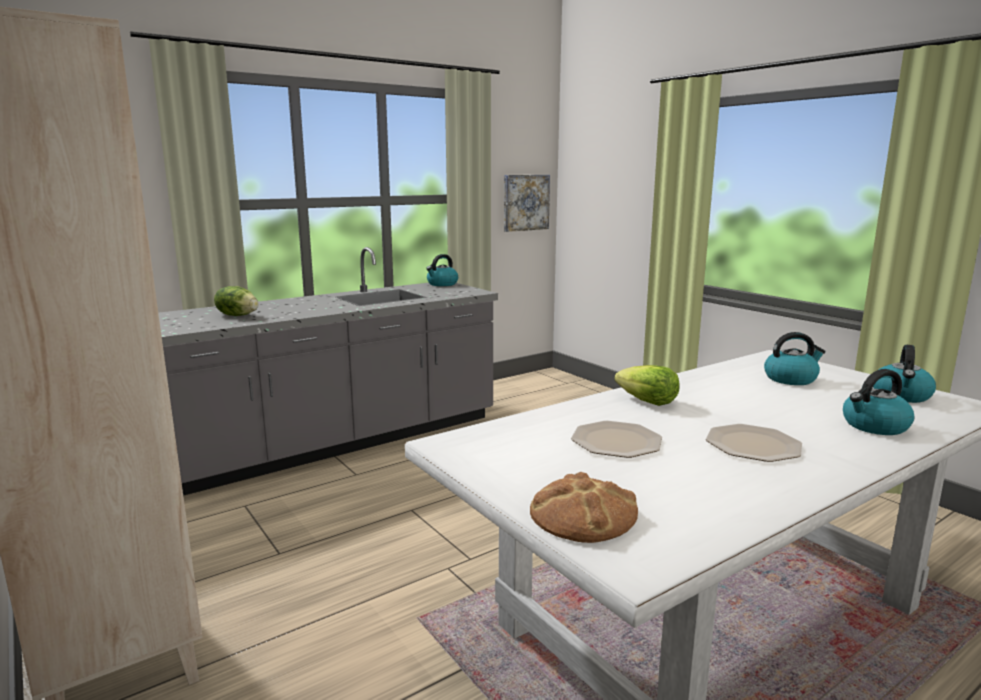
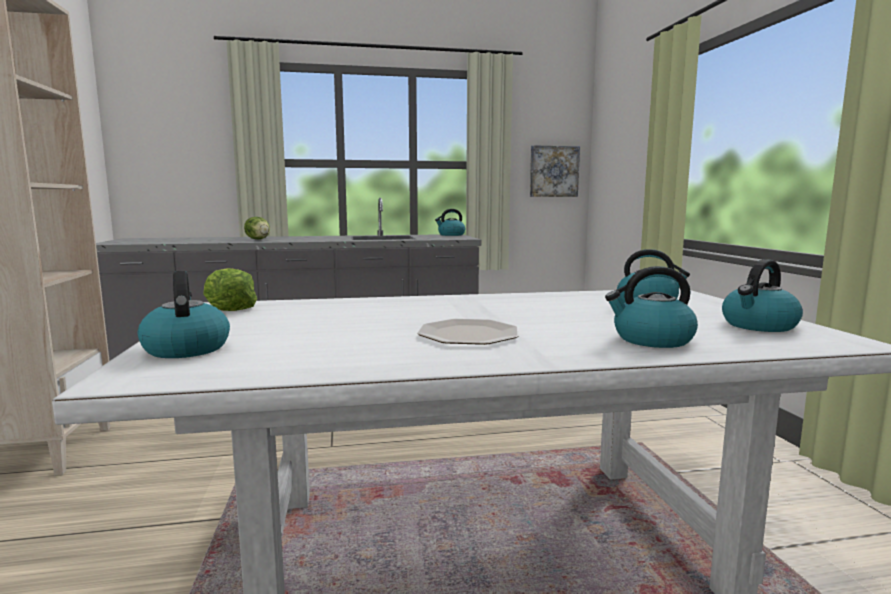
camera: 25 degrees right, 5 degrees down
bread [530,472,638,543] -> kettle [138,271,230,358]
plate [571,421,662,458] -> none
lettuce [615,365,679,406] -> lettuce moved to [203,268,257,311]

